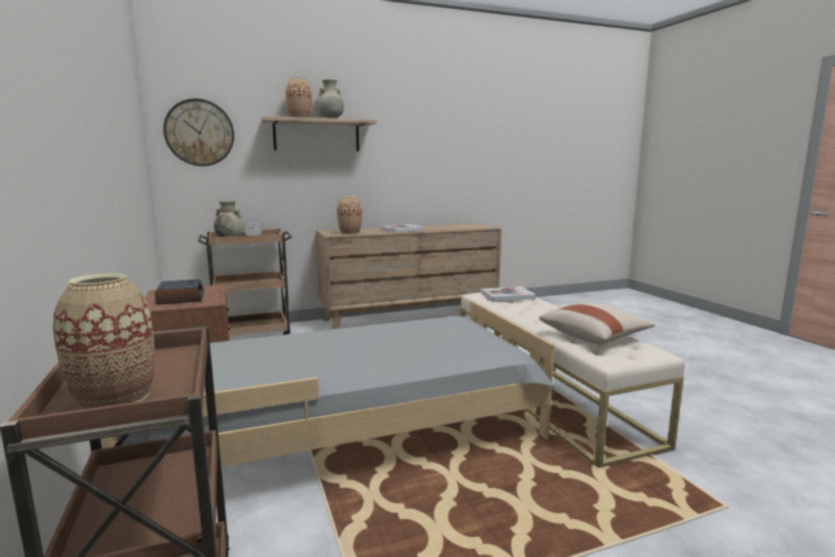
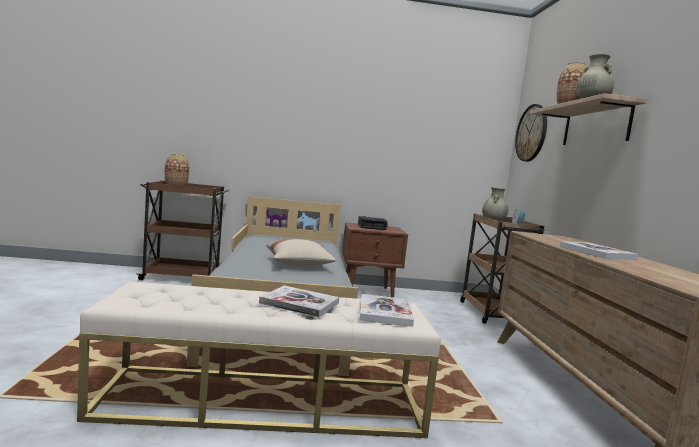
camera: 105 degrees right, 5 degrees down
vase [337,196,362,235] -> none
beige pillow [539,303,655,344] -> beige pillow moved to [266,239,336,267]
none -> book [259,286,339,317]

